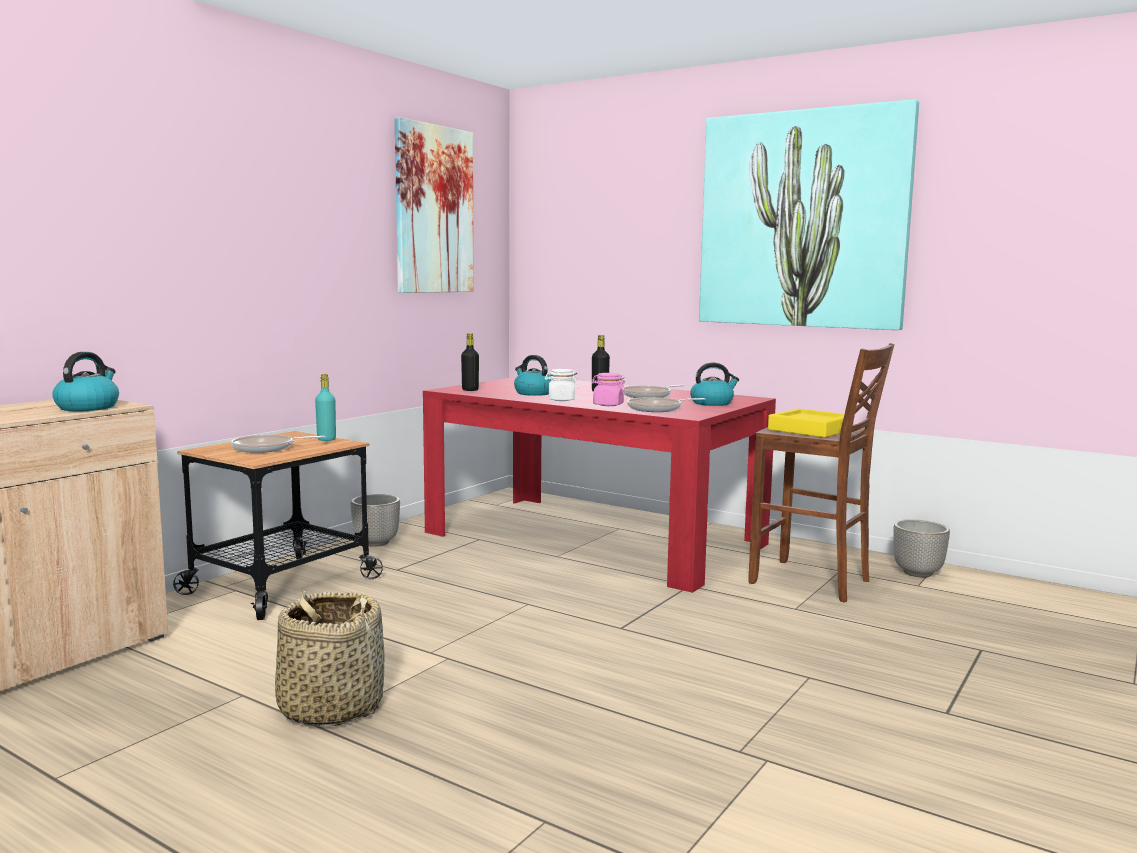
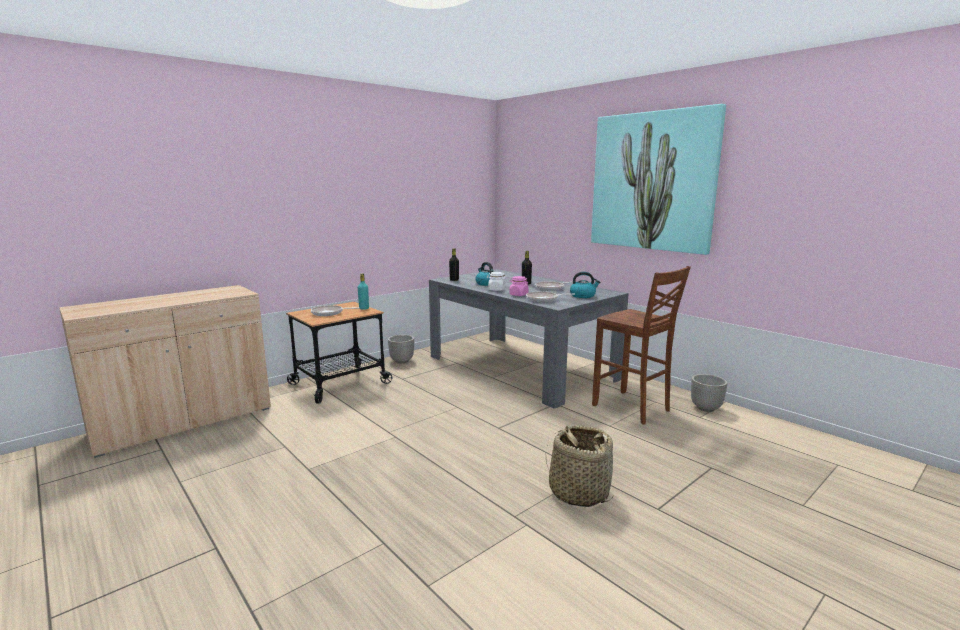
camera: 15 degrees right, 5 degrees up
kettle [52,352,119,411] -> none
basket [275,591,385,726] -> basket moved to [546,425,613,507]
picture [395,117,474,293] -> none
red dining table [423,377,776,593] -> grey dining table [429,269,629,409]
yellow tray [768,408,854,438] -> none

